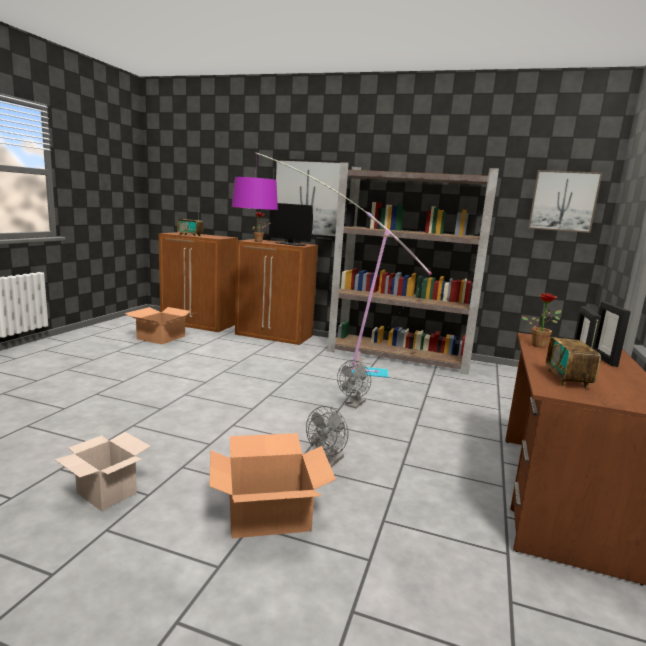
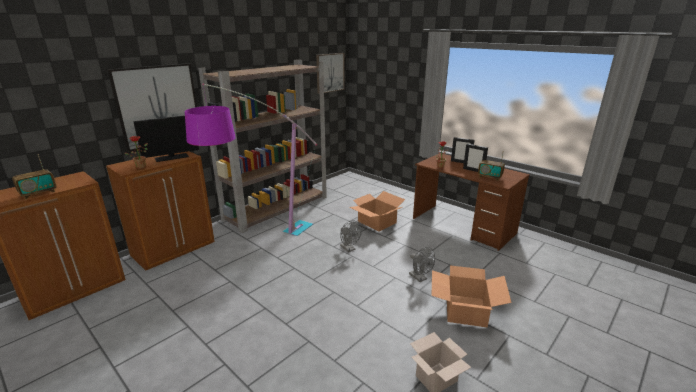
camera: 65 degrees left, 10 degrees up
cardboard box [124,307,194,344] -> cardboard box moved to [350,191,405,232]

